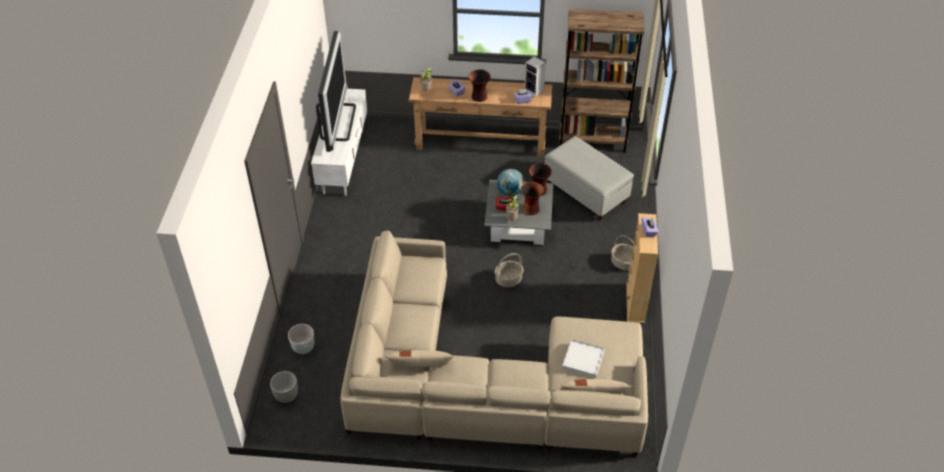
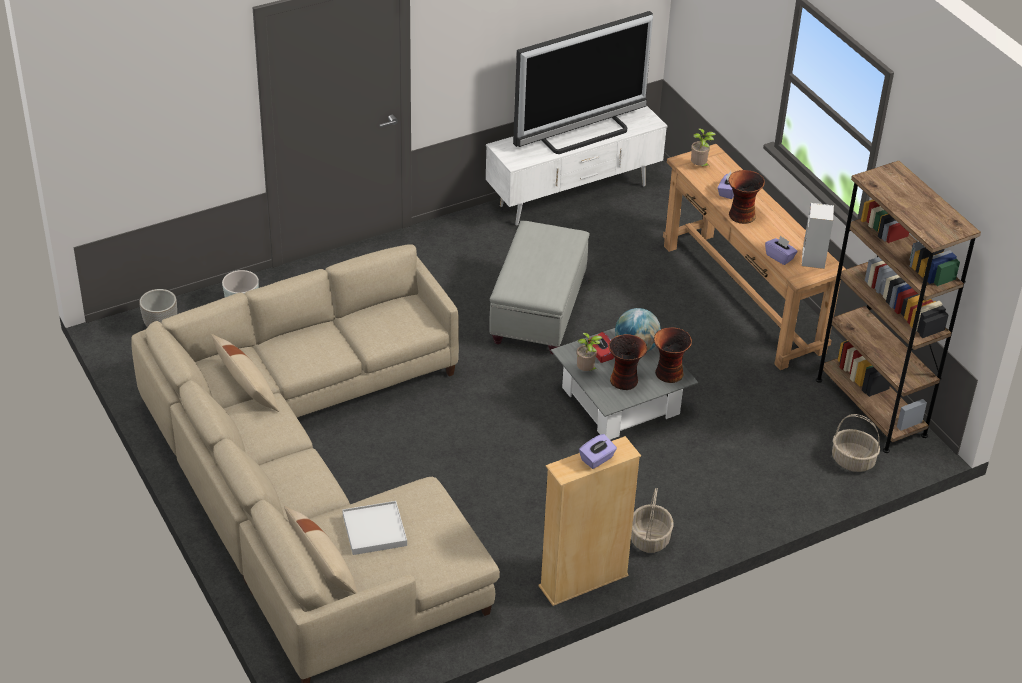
camera: 55 degrees right, 5 degrees down
basket [495,253,523,287] -> basket moved to [832,414,880,472]
grey ottoman [545,136,634,221] -> grey ottoman moved to [489,221,590,355]

